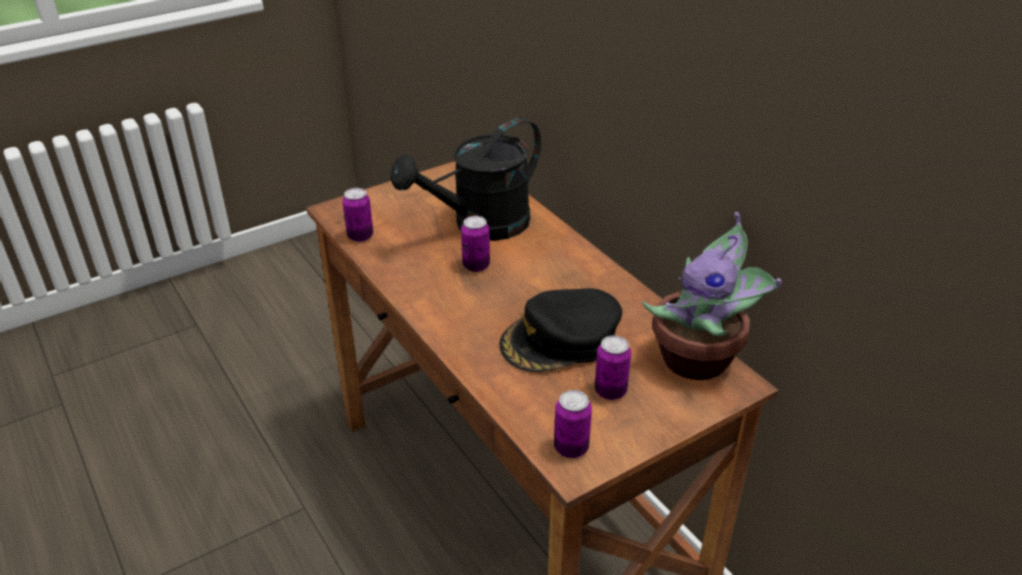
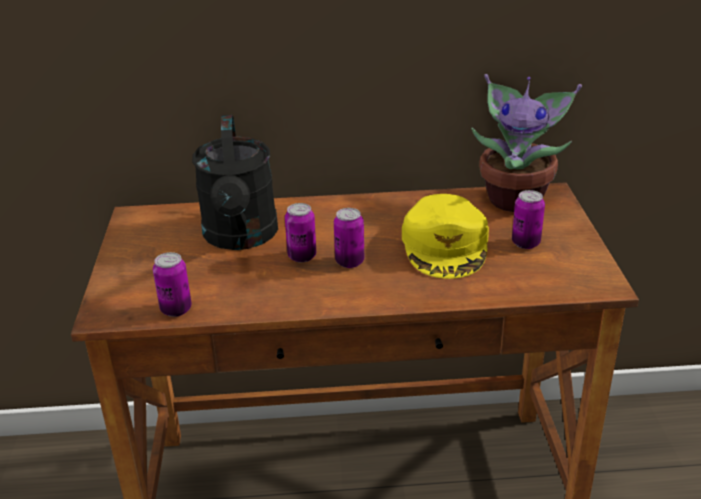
camera: 60 degrees left, 5 degrees down
black cap [499,288,622,372] -> yellow cap [402,194,489,279]
can [554,390,592,458] -> can moved to [334,208,364,268]

